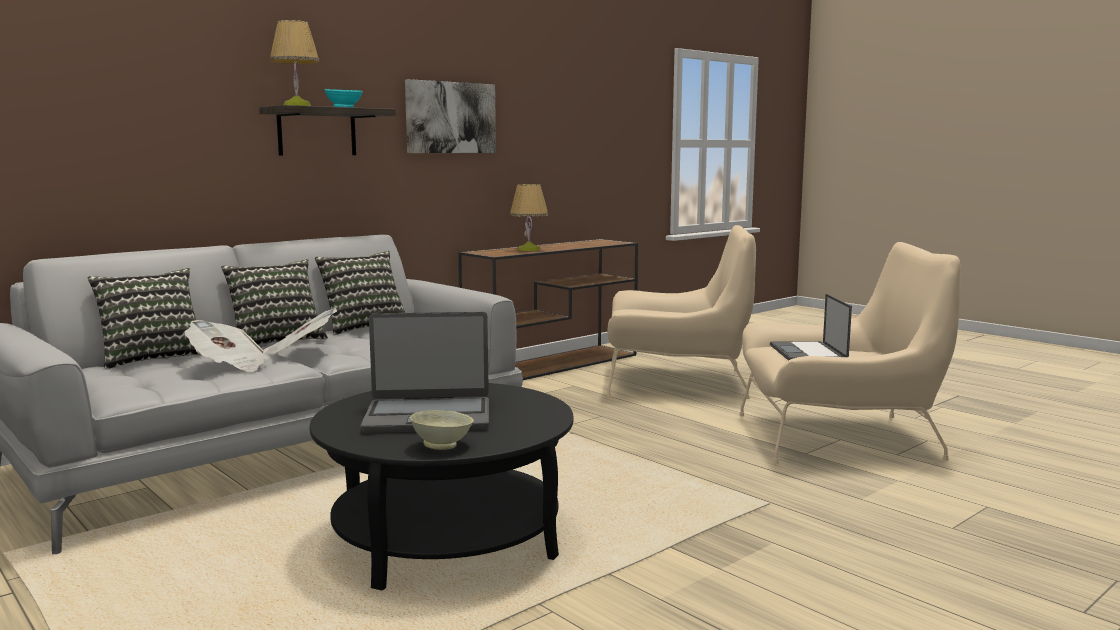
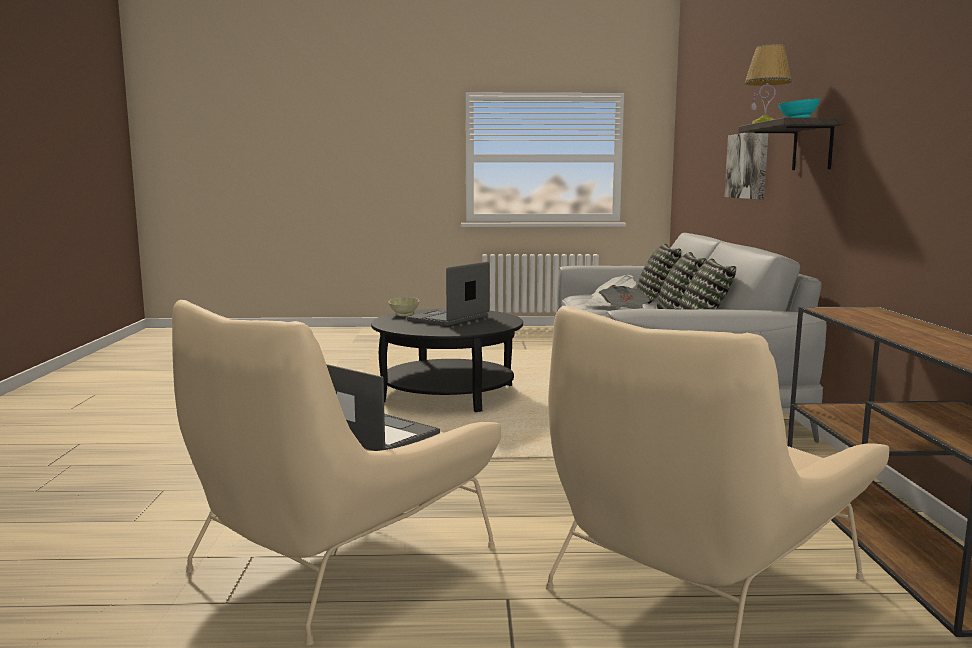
camera: 130 degrees right, 0 degrees up
picture [405,79,496,153] -> picture moved to [725,133,768,199]
table lamp [510,184,548,251] -> none

